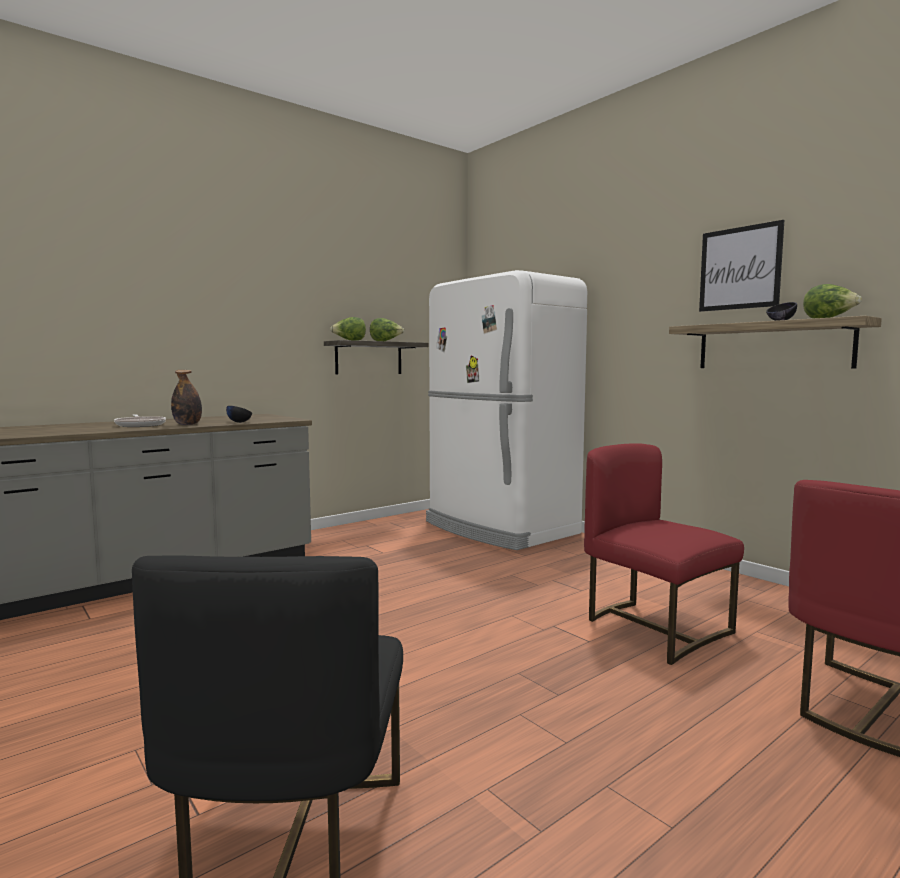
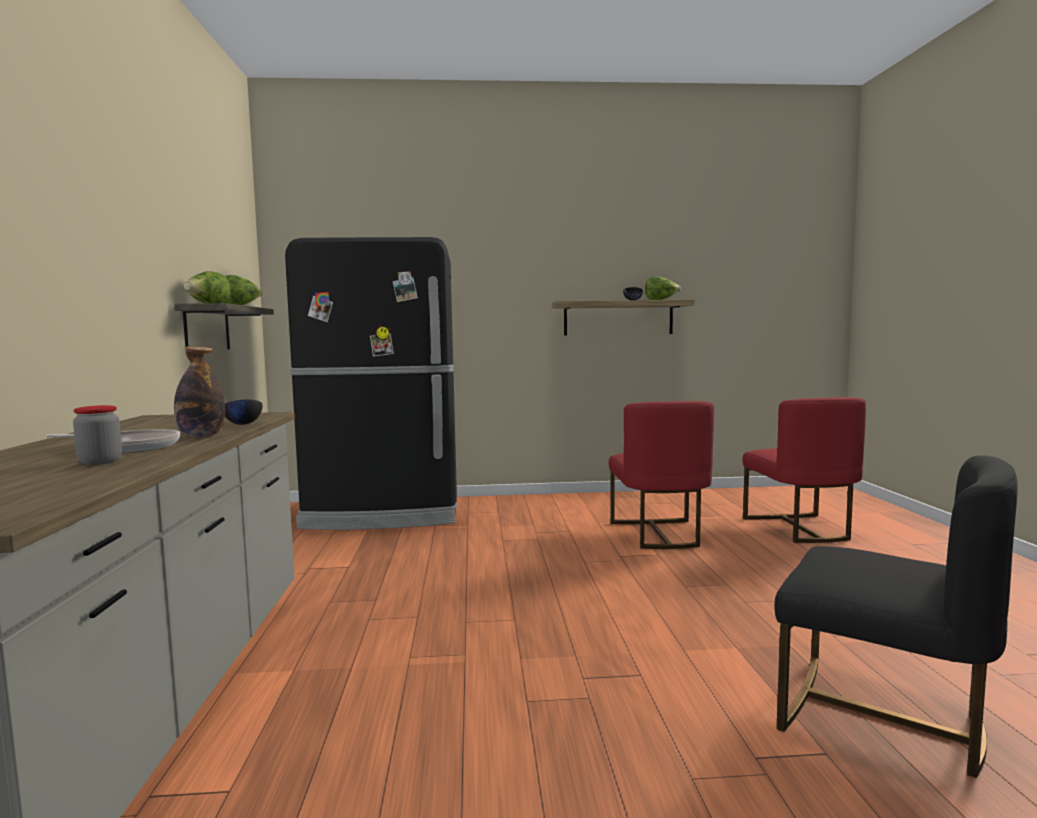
camera: 55 degrees left, 0 degrees up
white fridge [426,270,587,550] -> black fridge [285,237,457,530]
red chair [584,443,744,665] -> red chair turned 90 degrees counterclockwise [609,401,714,549]
picture [699,220,784,312] -> none
none -> jar [73,405,122,465]

